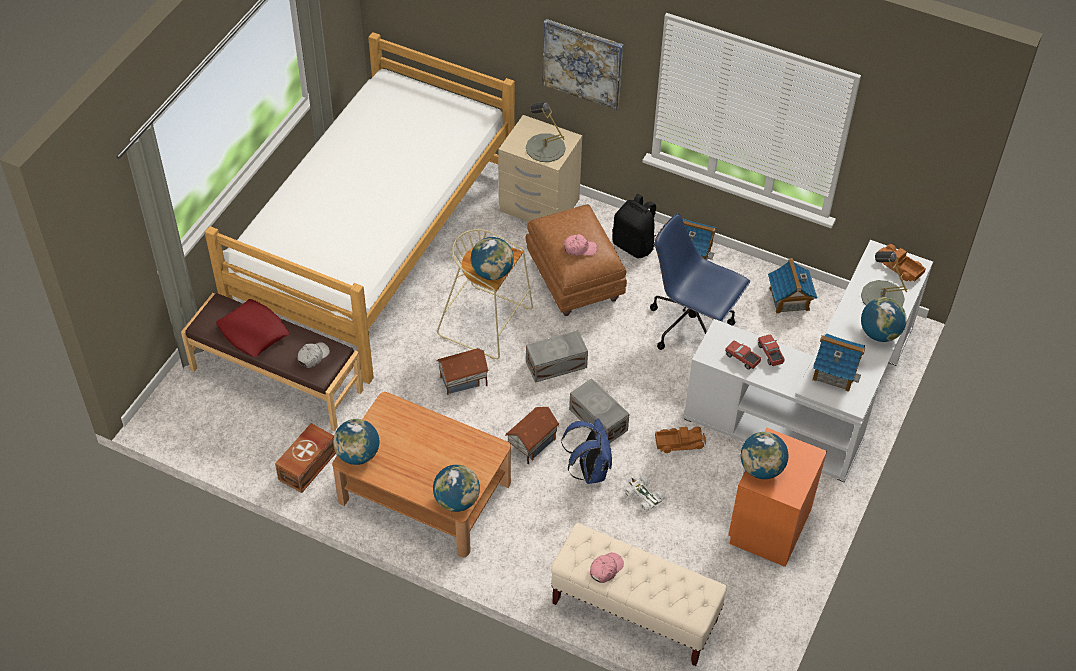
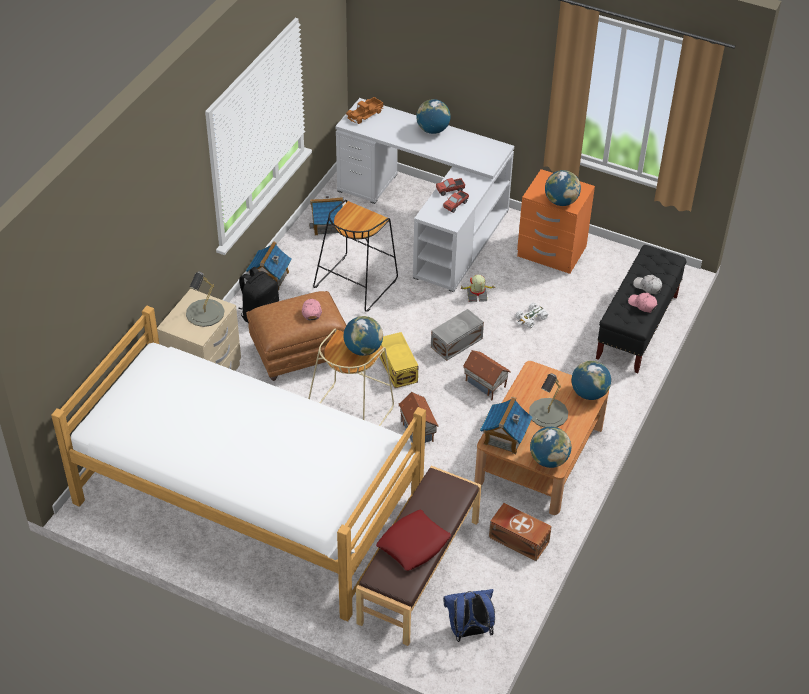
camera: 90 degrees left, 5 degrees down
white cap [298,342,330,368] -> white cap moved to [633,275,663,294]
grey storage box [526,331,588,383] -> yellow storage box [380,332,418,388]
picture [542,19,623,110] -> none
beige bench [551,523,727,666] -> black bench [596,245,687,373]
blue backpack [561,419,612,484] -> blue backpack moved to [443,589,495,642]
blue office chair [650,213,750,350] -> black stool [313,200,398,312]
toy truck [655,427,706,453] -> toy robot [459,275,494,302]
toy house [812,333,865,392] -> toy house moved to [480,397,532,454]
grey table lamp [861,251,908,307] -> grey table lamp moved to [529,373,568,428]

